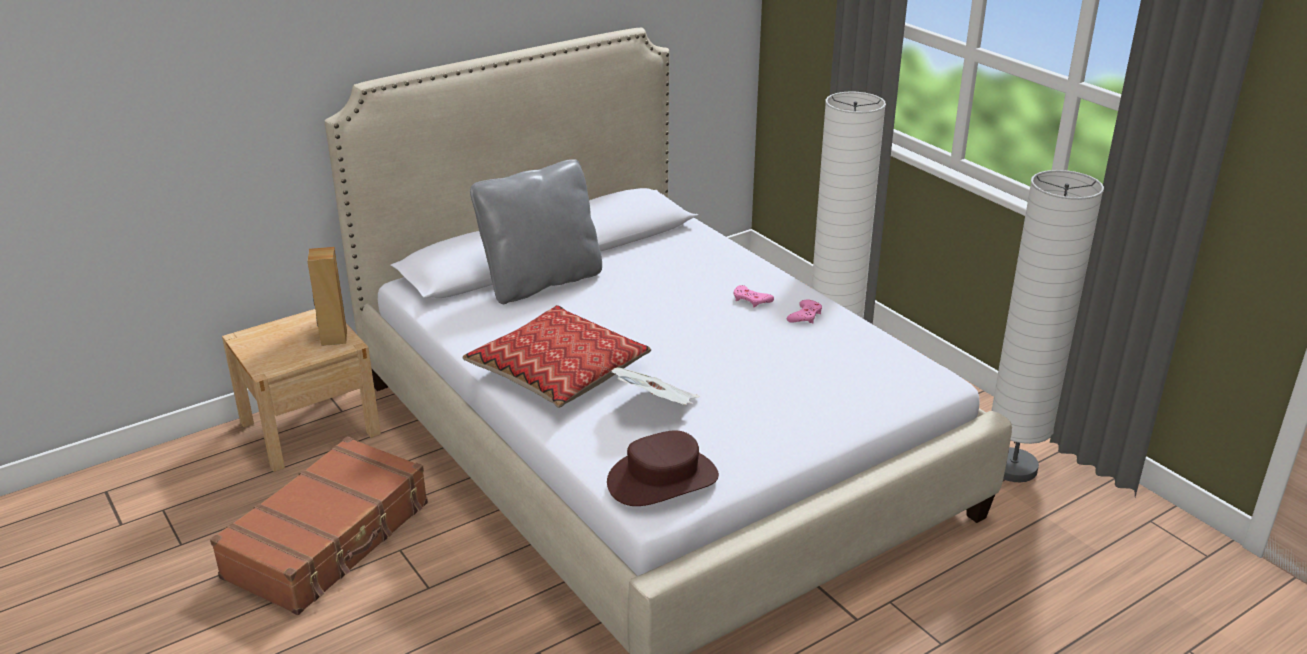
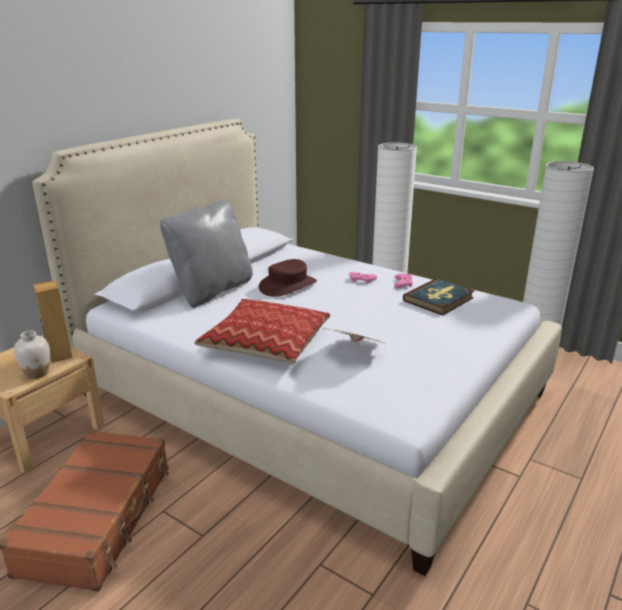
camera: 20 degrees left, 5 degrees down
brown hat [607,431,719,506] -> brown hat moved to [259,259,317,297]
none -> white vase [14,330,50,379]
none -> book [403,278,475,316]

